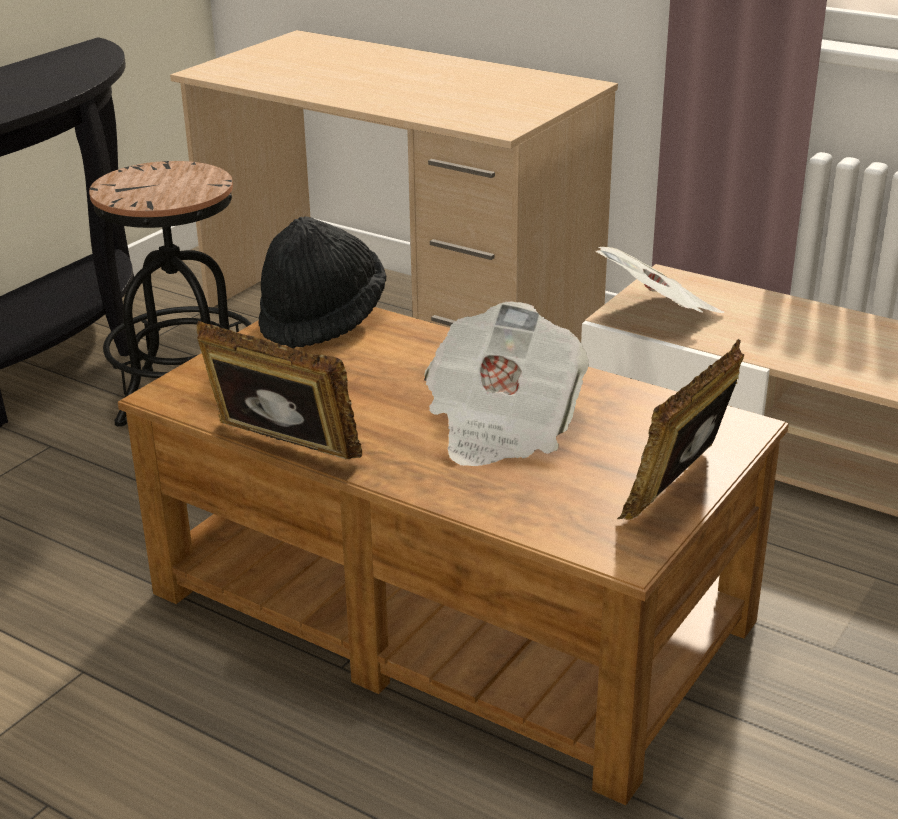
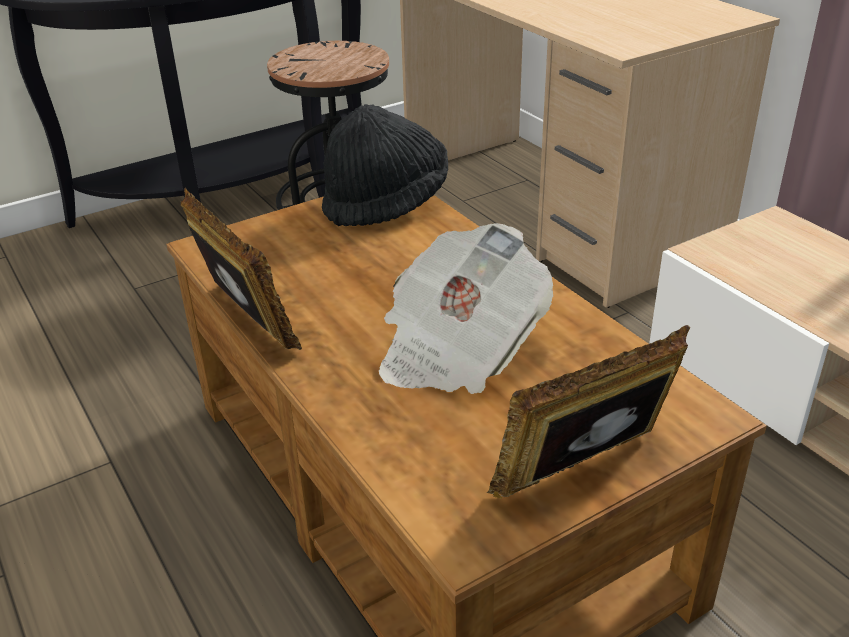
camera: 25 degrees right, 5 degrees up
newspaper [595,247,725,313] -> none

